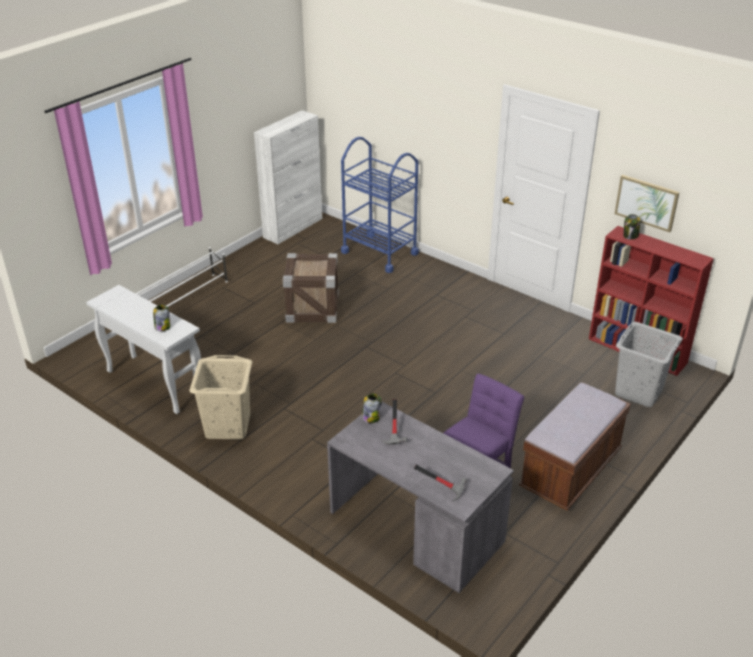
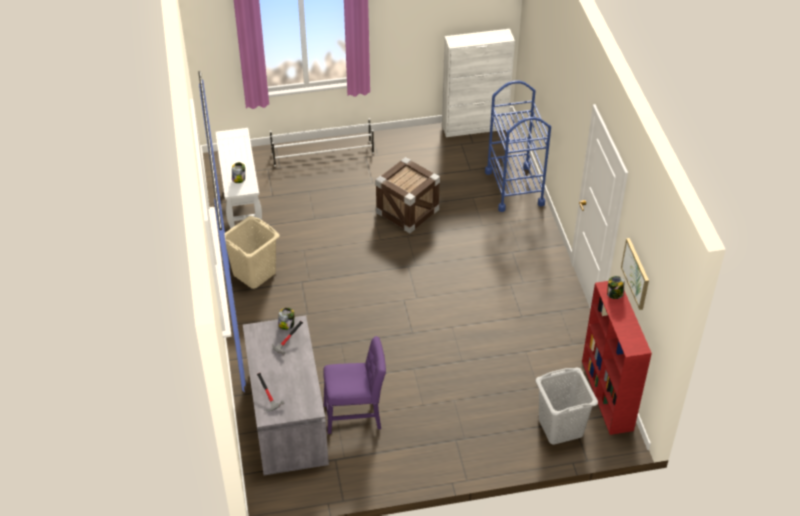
camera: 40 degrees right, 10 degrees up
brown bench [519,382,631,511] -> none

